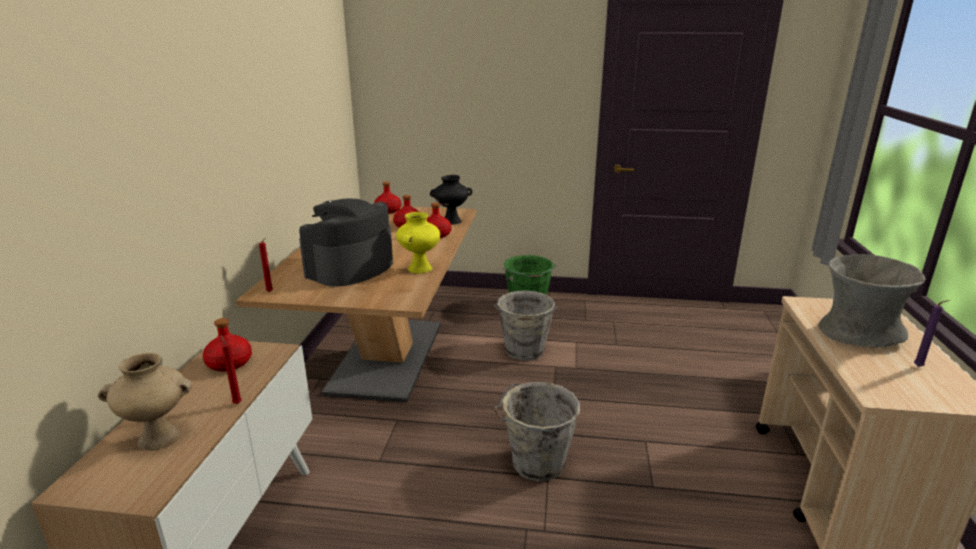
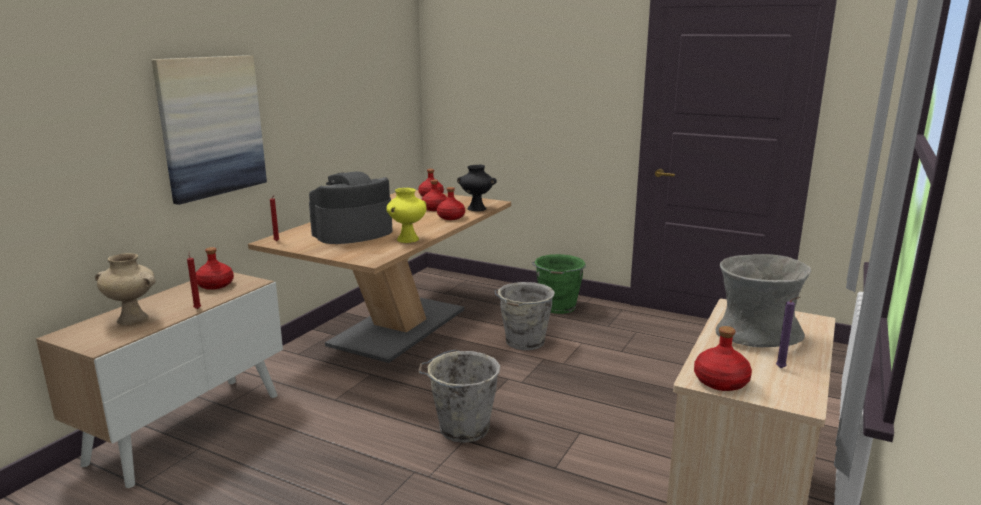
camera: 20 degrees right, 5 degrees down
none -> picture [152,55,267,205]
none -> red bottle [694,326,752,391]

